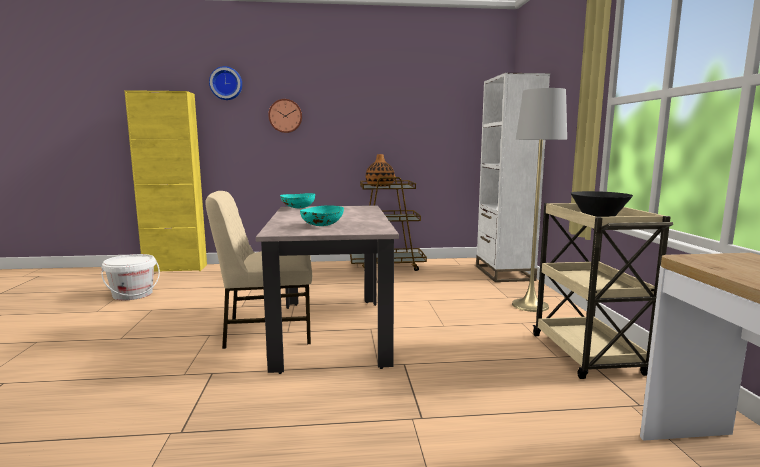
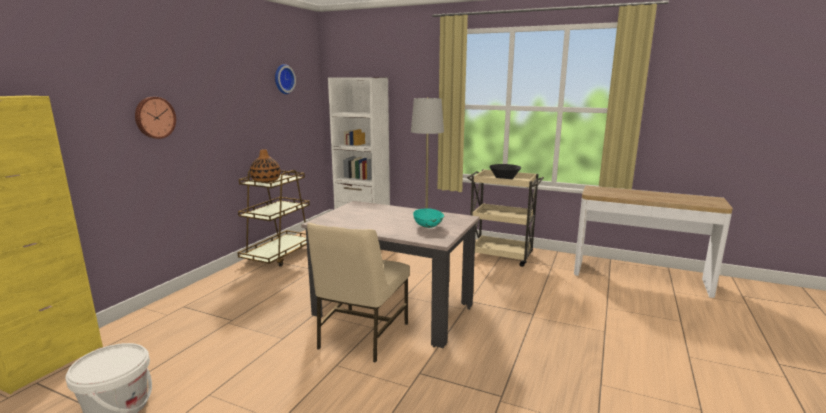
camera: 60 degrees left, 5 degrees up
wall clock [209,66,242,100] -> wall clock moved to [275,64,296,94]
turquoise bowl [280,193,315,208] -> none

